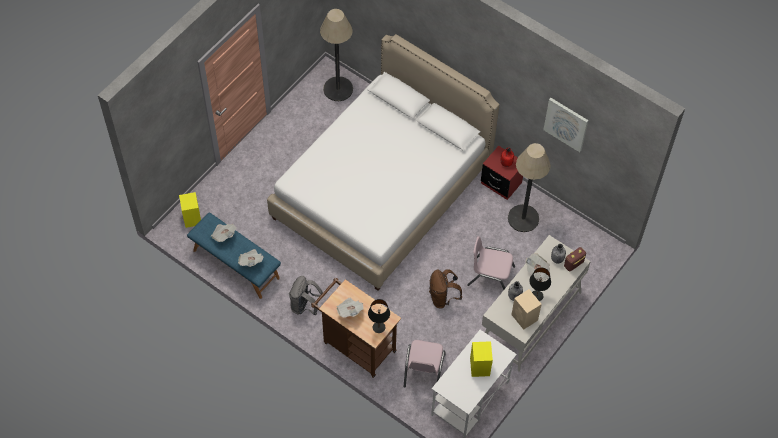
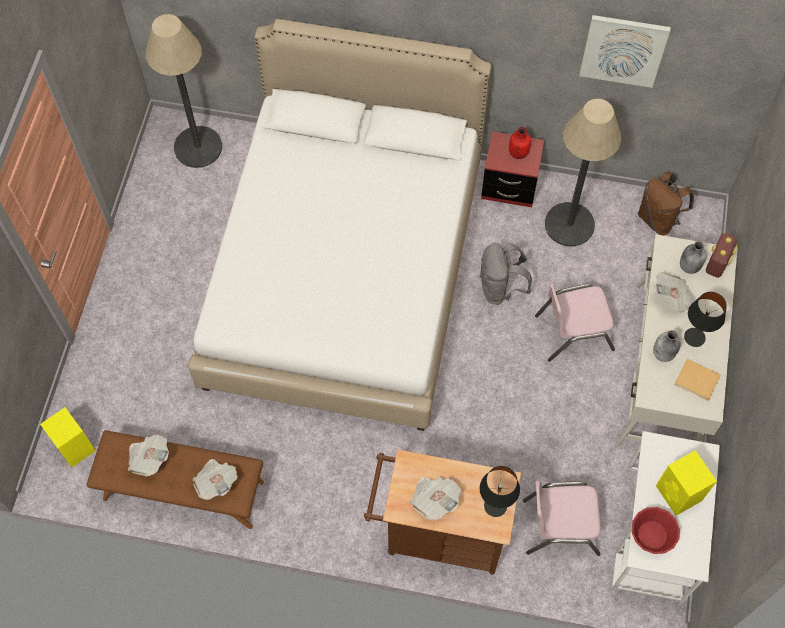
camera: 25 degrees left, 5 degrees up
blue bench [187,212,281,299] -> brown bench [86,430,264,529]
grey backpack [289,276,323,315] -> grey backpack moved to [480,243,532,305]
pink chair [404,340,446,388] -> pink chair turned 105 degrees clockwise [523,480,601,556]
brown backpack [429,269,462,308] -> brown backpack moved to [638,172,694,235]
beige speaker [511,289,542,330] -> beige book [674,359,721,401]
none -> red bowl [631,507,680,554]

